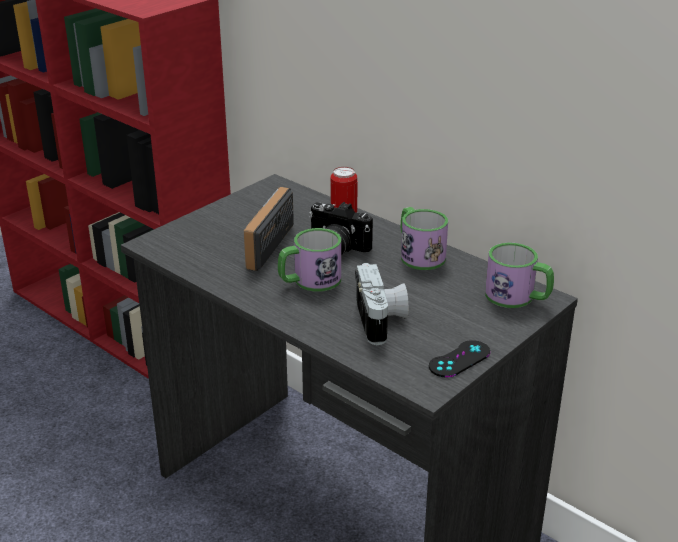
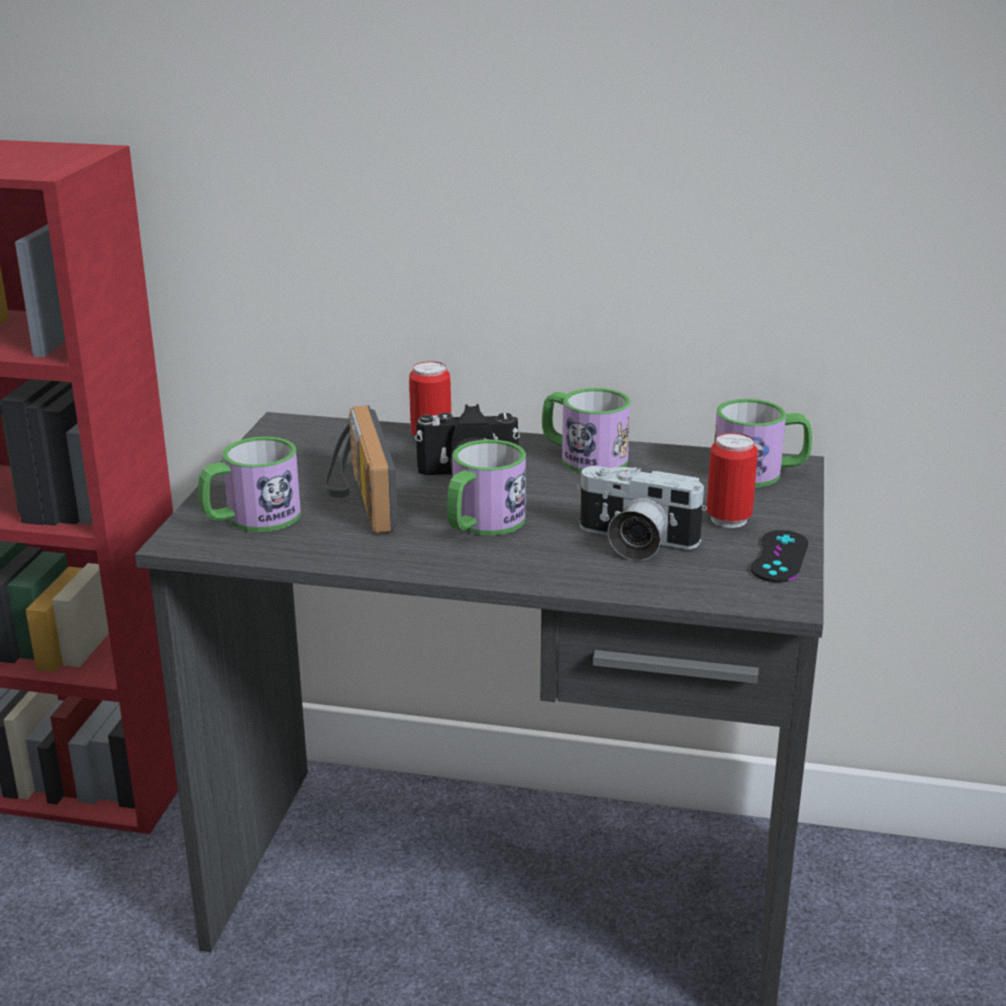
camera: 30 degrees left, 5 degrees down
camera [355,263,409,345] -> camera turned 150 degrees clockwise [577,466,707,561]
none -> mug [198,437,301,532]
none -> can [706,433,758,528]

